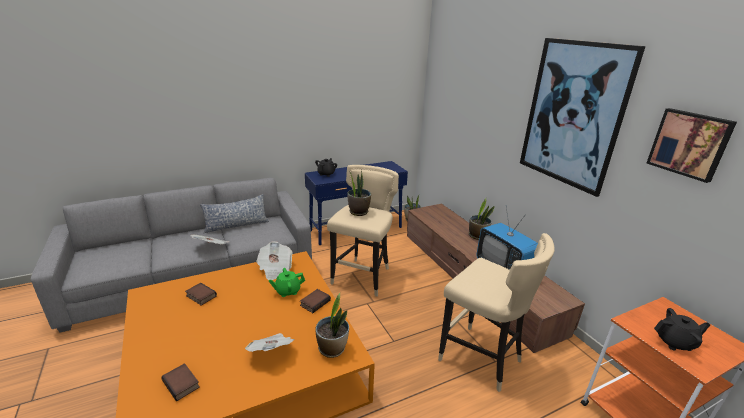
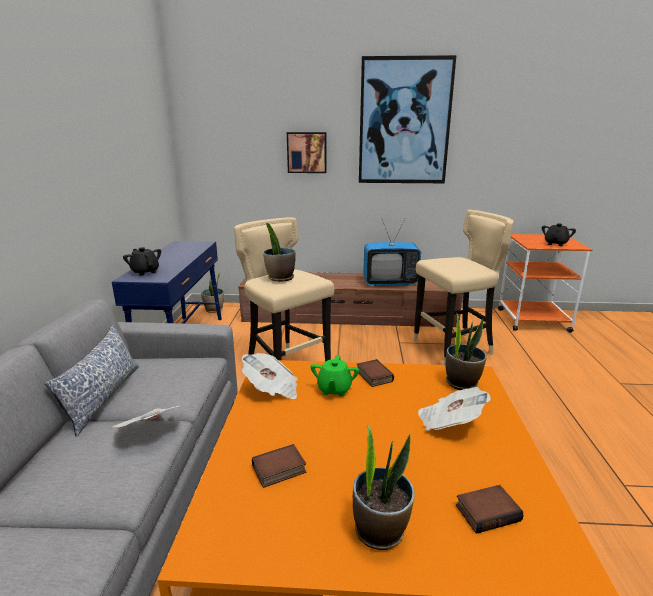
camera: 60 degrees left, 5 degrees down
potted plant [469,198,495,240] -> potted plant moved to [353,424,415,550]
picture [647,108,737,183] -> picture moved to [287,132,326,173]

